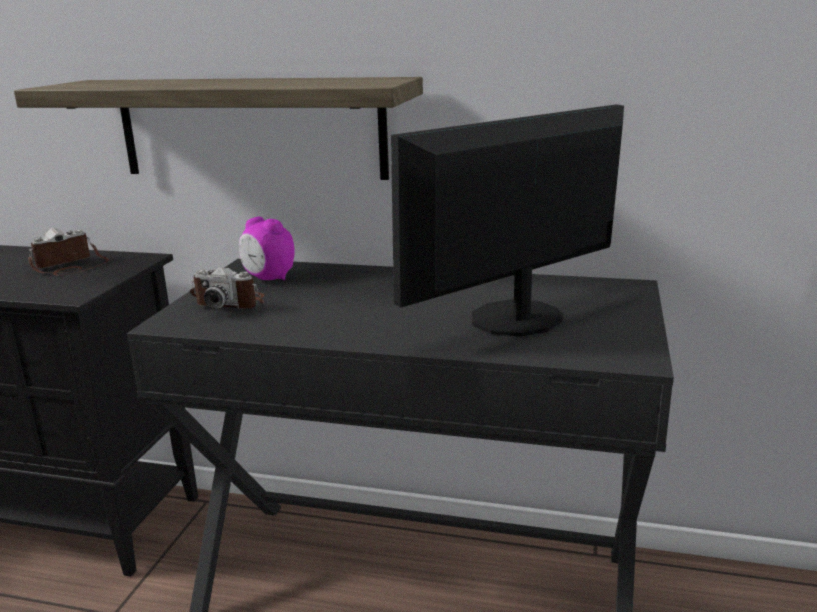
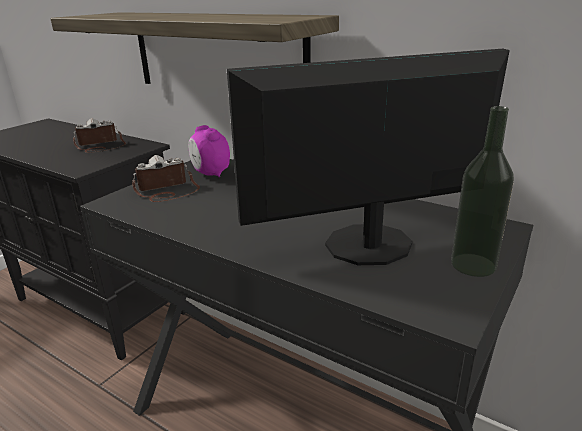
camera: 20 degrees right, 5 degrees up
camera [190,267,264,309] -> camera turned 120 degrees clockwise [132,155,200,202]
none -> bottle [451,106,514,277]

